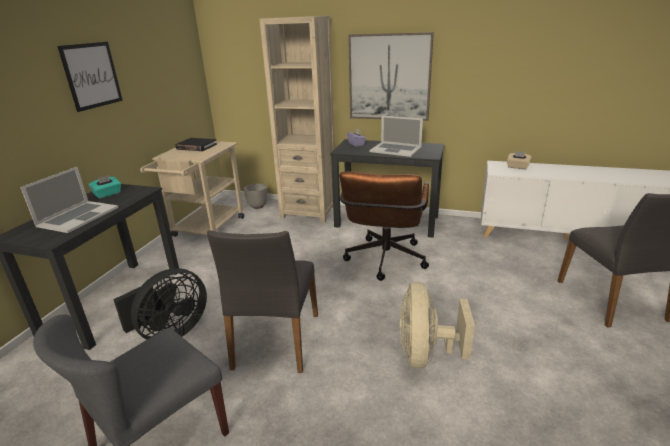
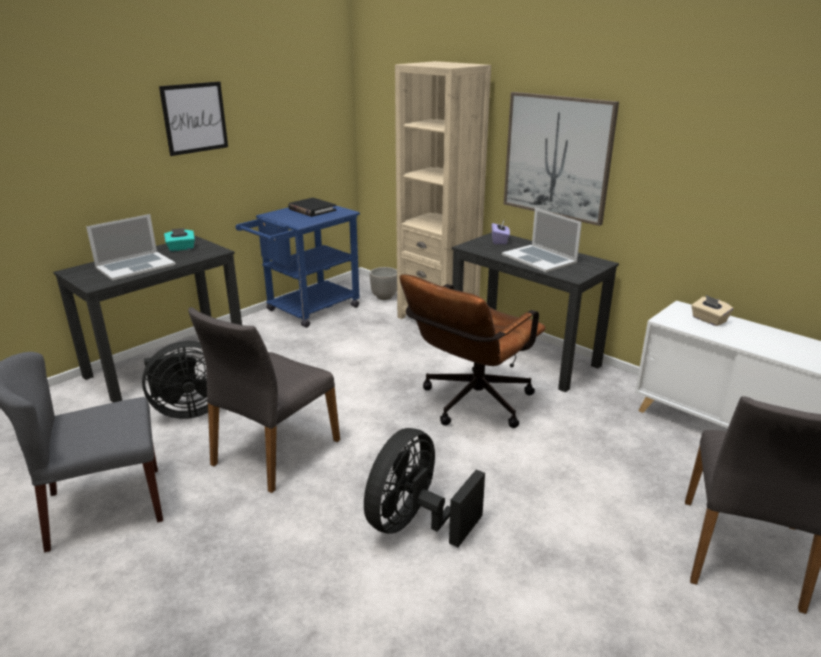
camera: 25 degrees right, 0 degrees up
beige cart [140,141,244,237] -> blue cart [236,206,360,328]
beige fan [399,282,475,369] -> black fan [364,428,485,547]

